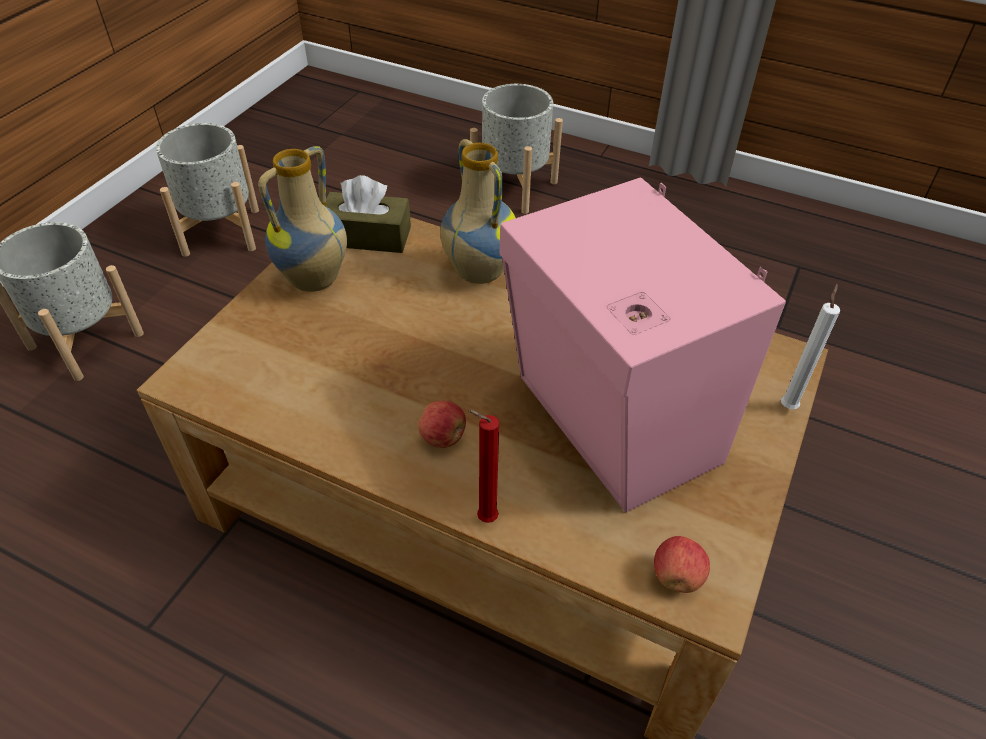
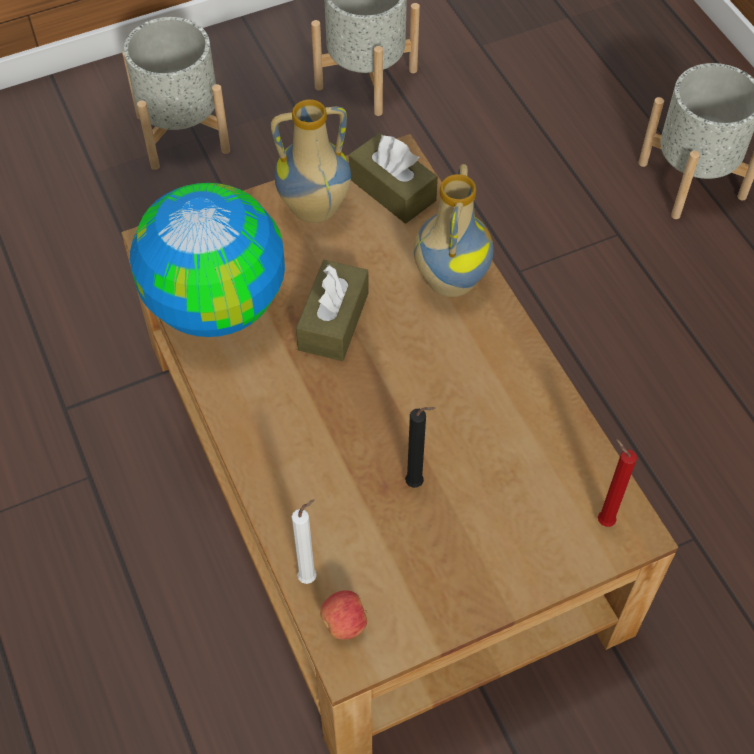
camera: 40 degrees right, 10 degrees up
apple [418,401,466,448] -> none
red candle [468,410,499,523] -> red candle moved to [598,439,637,527]
pink speaker [500,178,786,512] -> black candle [405,407,436,488]
white candle [781,284,840,409] -> white candle moved to [292,499,317,584]
none -> globe [130,183,285,337]
none -> brown tissue box [296,260,369,361]

